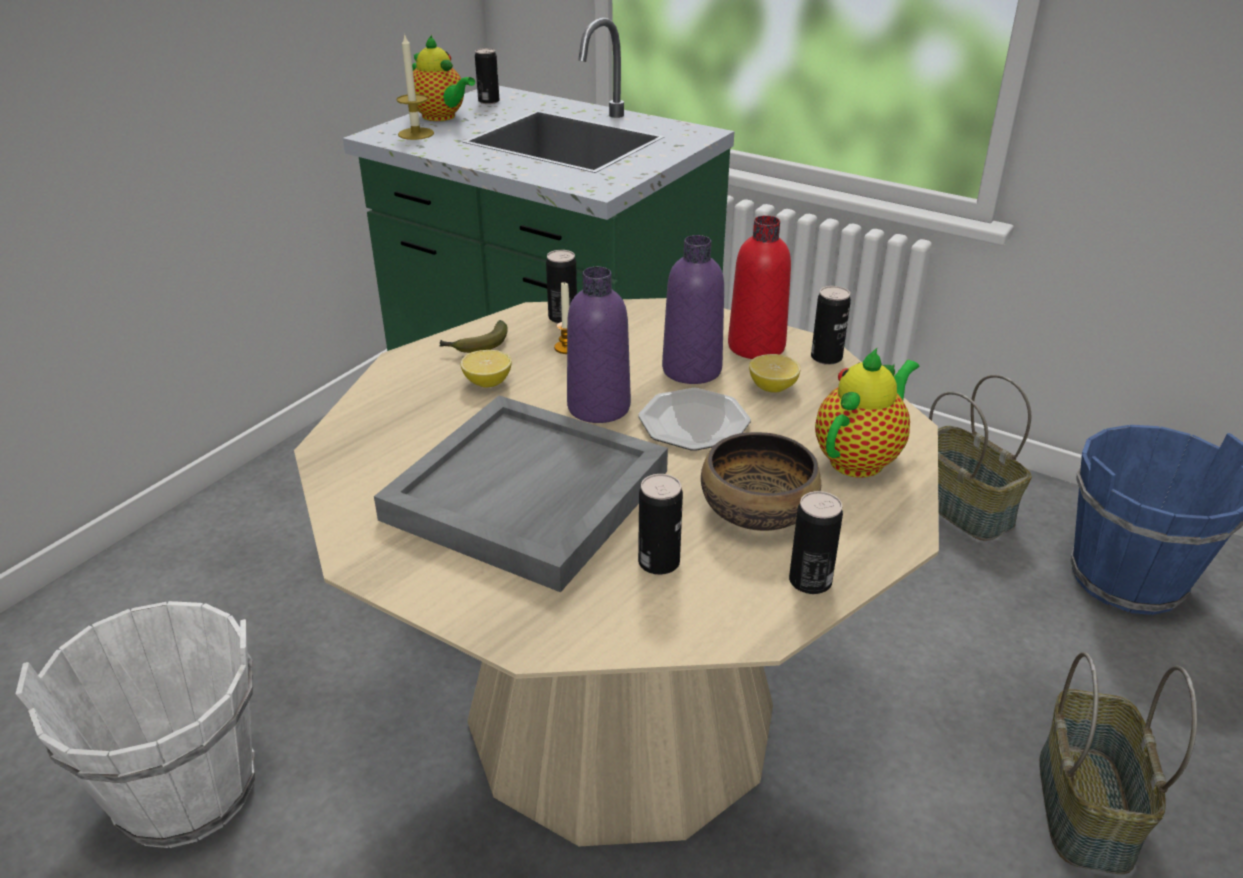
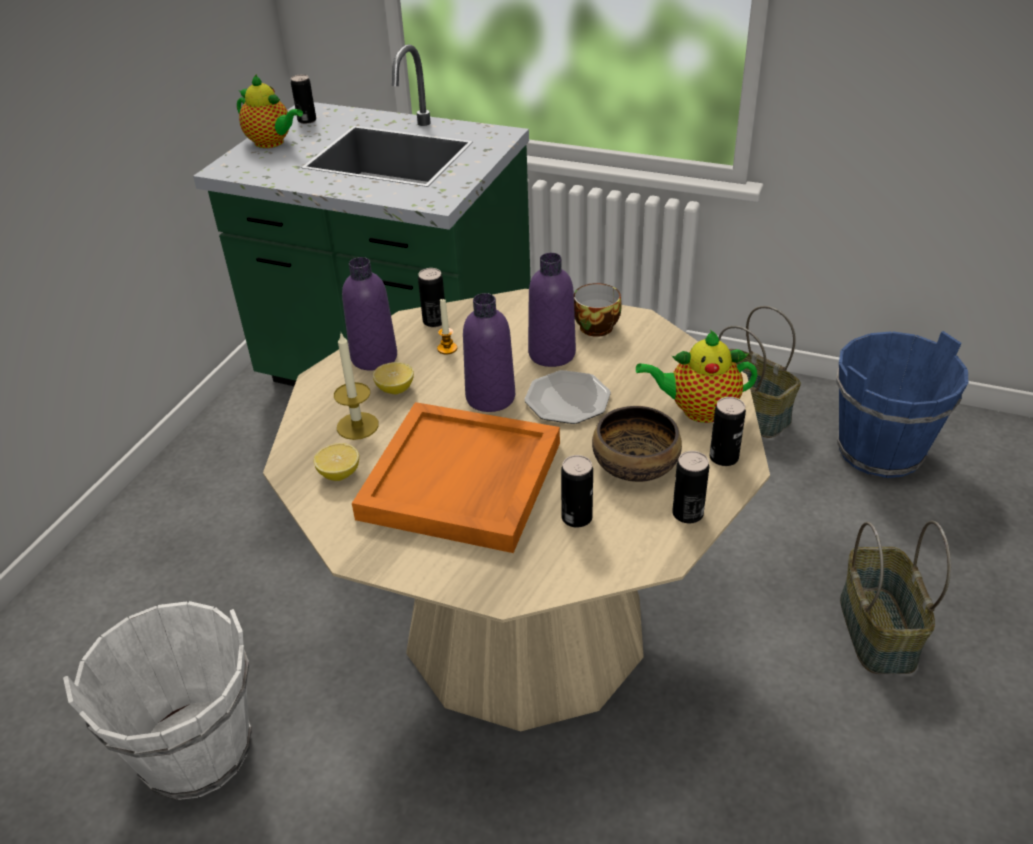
camera: 10 degrees left, 5 degrees up
grey tray [374,395,668,592] -> orange tray [352,402,560,553]
candle [396,33,434,140] -> candle moved to [334,333,379,440]
banana [440,320,508,353] -> purple bottle [342,257,397,370]
red bottle [728,215,791,359] -> cup [574,283,622,337]
lemon [749,354,801,392] -> lemon moved to [314,443,359,481]
can [811,286,851,365] -> can moved to [709,397,746,466]
teapot [815,348,919,478] -> teapot turned 120 degrees counterclockwise [636,330,758,423]

